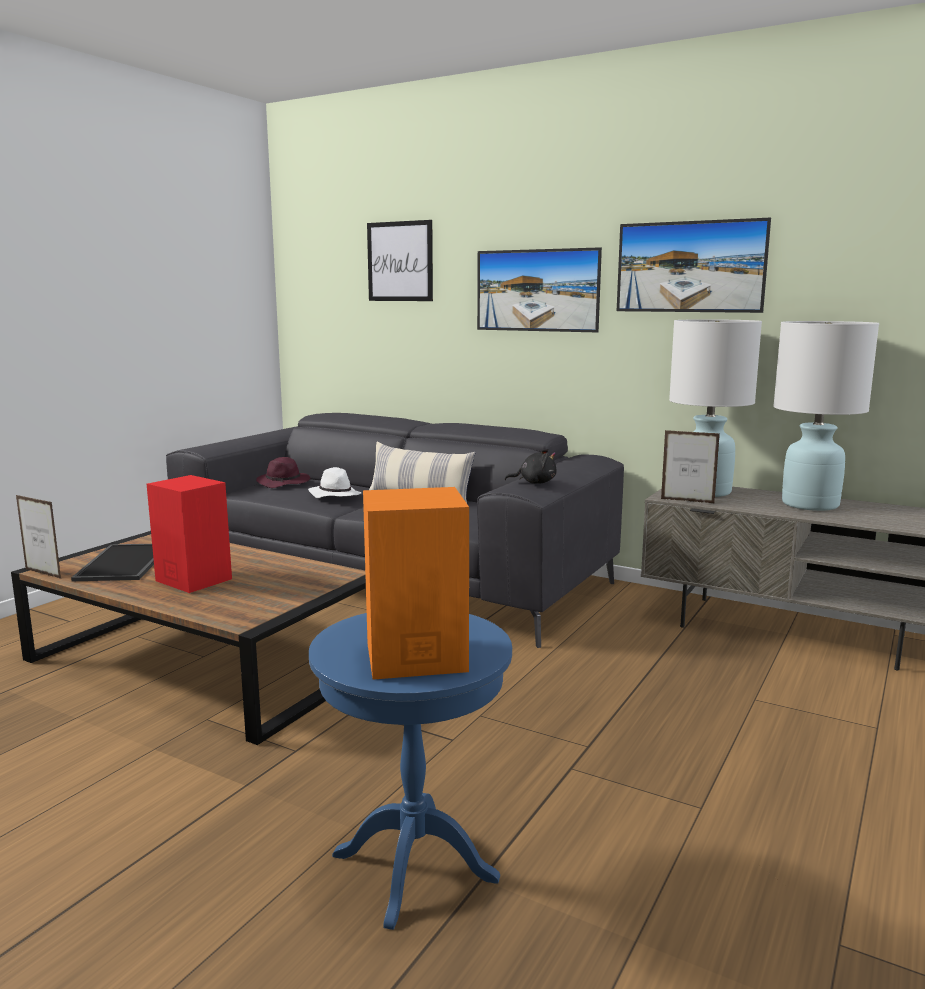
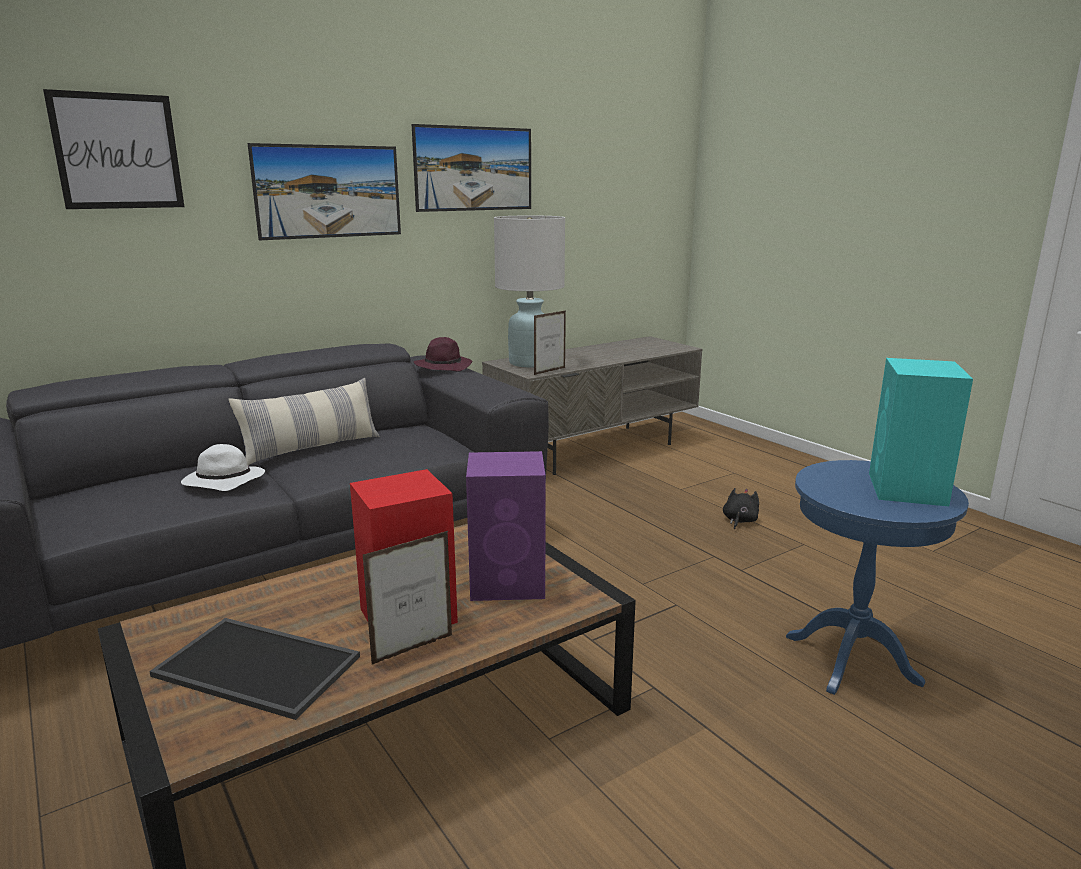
camera: 65 degrees left, 5 degrees up
picture frame [16,495,61,579] -> picture frame moved to [363,531,452,665]
purple hat [256,457,310,488] -> purple hat moved to [414,337,472,372]
orange speaker [363,487,469,680] -> turquoise speaker [869,358,973,507]
black plush toy [505,449,557,484] -> black plush toy moved to [723,488,759,529]
white table lamp [773,321,879,511] -> none
none -> purple speaker [466,451,546,601]

